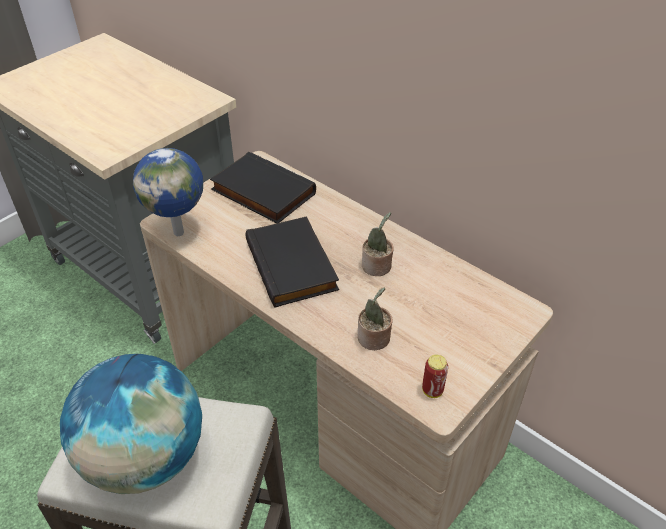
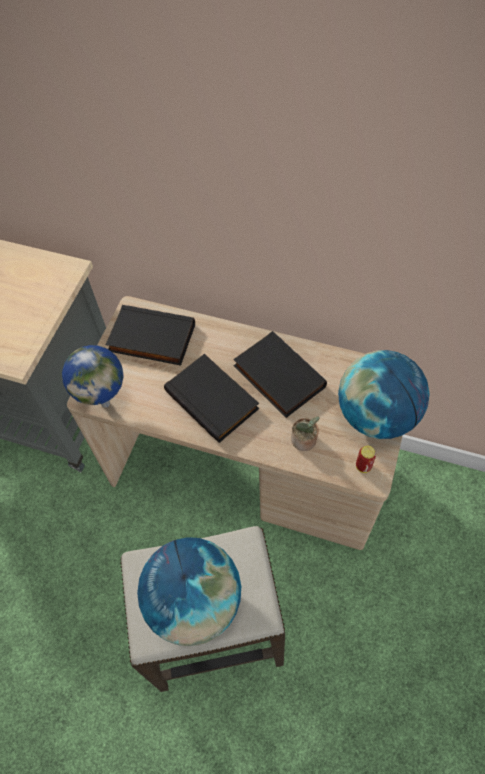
camera: 20 degrees left, 15 degrees up
potted plant [362,212,394,276] -> black book [233,331,327,418]
none -> globe [338,350,429,439]

